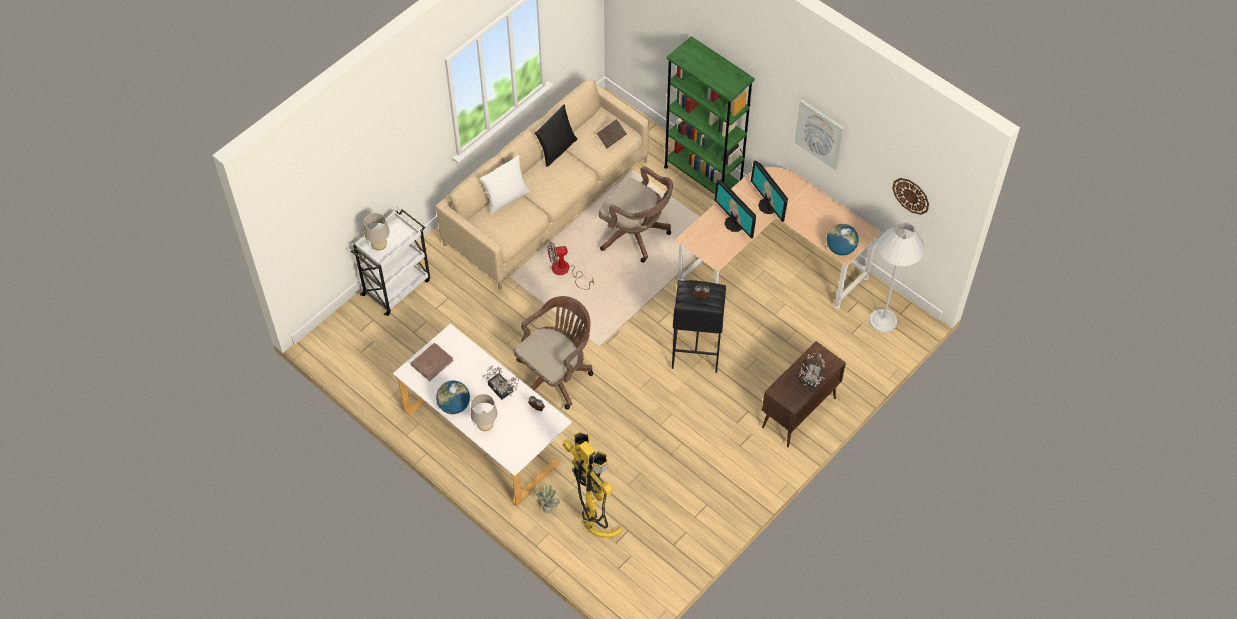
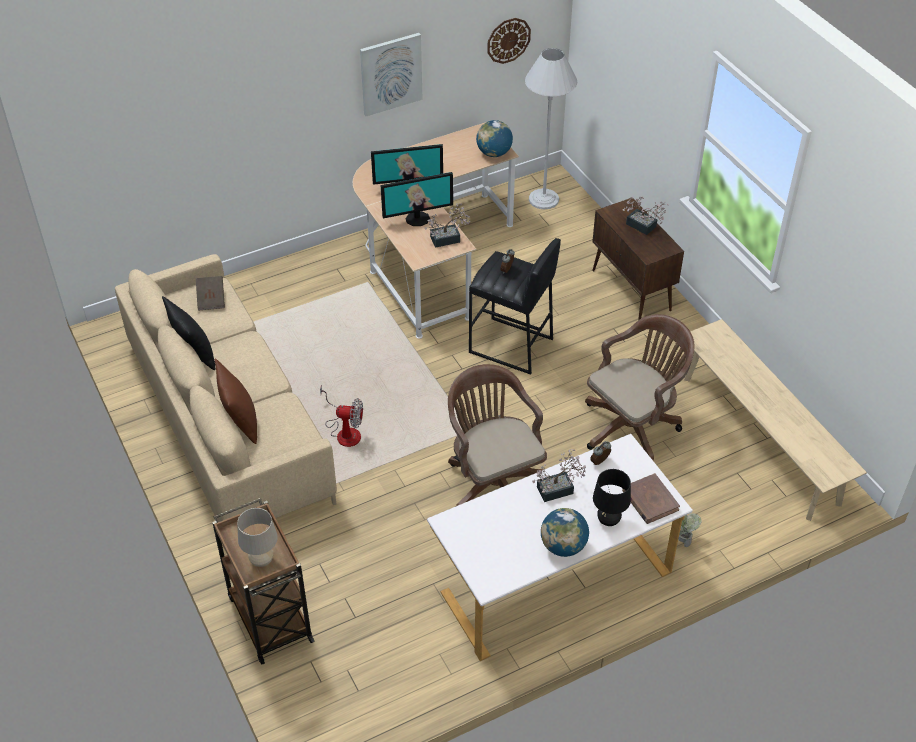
camera: 70 degrees left, 10 degrees down
white cart [351,209,430,316] -> brown cart [212,498,315,665]
brown book [410,343,453,381] -> brown book moved to [622,473,680,524]
beige table lamp [471,394,497,431] -> black table lamp [593,469,631,526]
white pillow [480,155,530,214] -> brown pillow [215,359,257,444]
fan [547,242,594,290] -> fan turned 90 degrees counterclockwise [320,385,363,447]
yellow floor lamp [563,431,622,538] -> none
brown office chair [599,166,673,263] -> brown office chair moved to [585,314,695,460]
green bookcase [664,36,755,194] -> none
none -> potted plant [425,203,470,248]
none -> beige bench [684,319,867,521]

